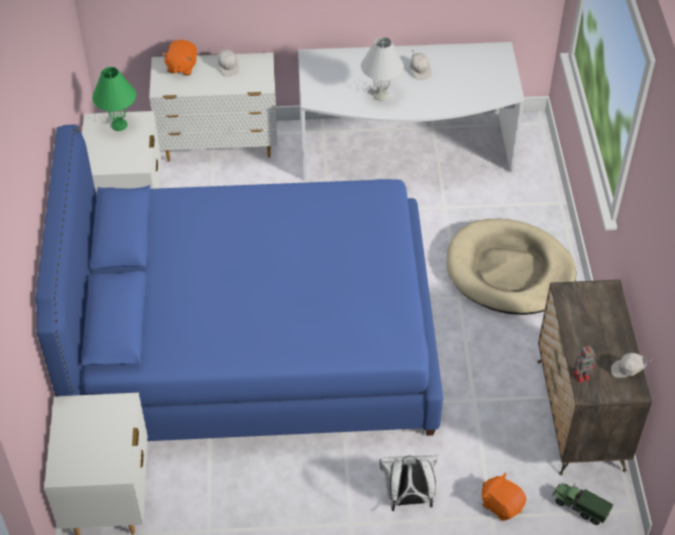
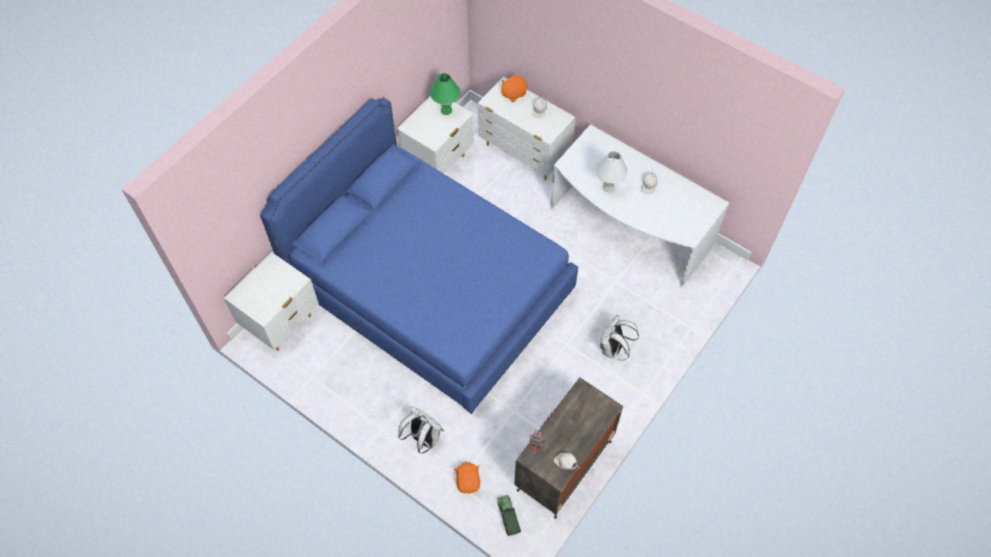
camera: 40 degrees right, 10 degrees up
beige dog bed [446,219,576,315] -> white backpack [600,315,639,360]

